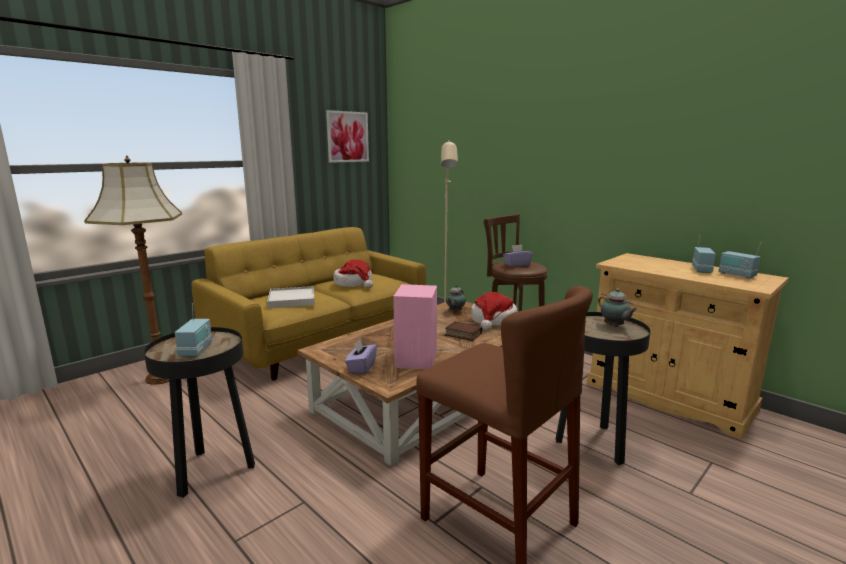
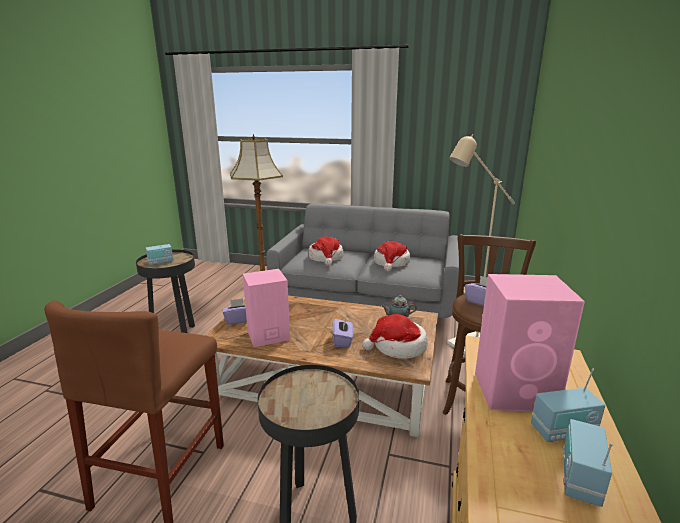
camera: 60 degrees right, 5 degrees up
yellow sofa [192,227,426,381] -> grey sofa [267,203,459,318]
white tray [267,286,315,308] -> hat [309,236,343,266]
picture [326,110,369,163] -> none
book [445,322,482,341] -> purple tissue box [332,316,353,347]
teapot [598,288,638,327] -> none
none -> pink speaker [475,274,585,411]

